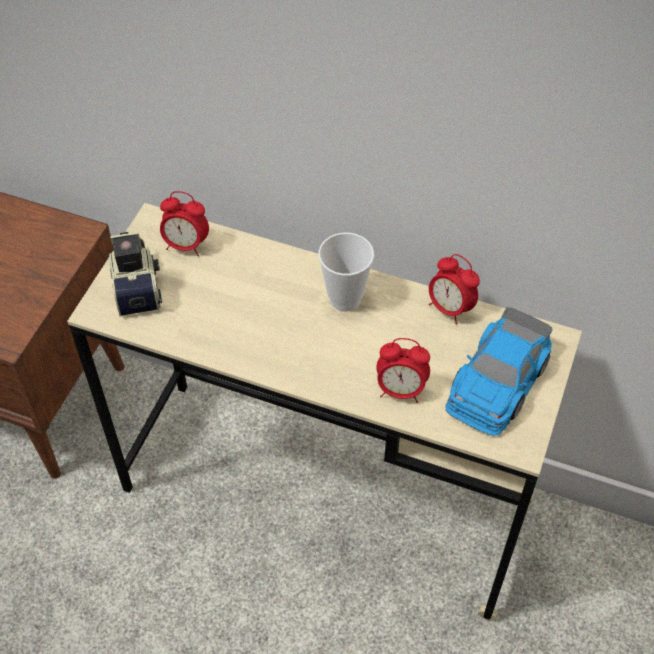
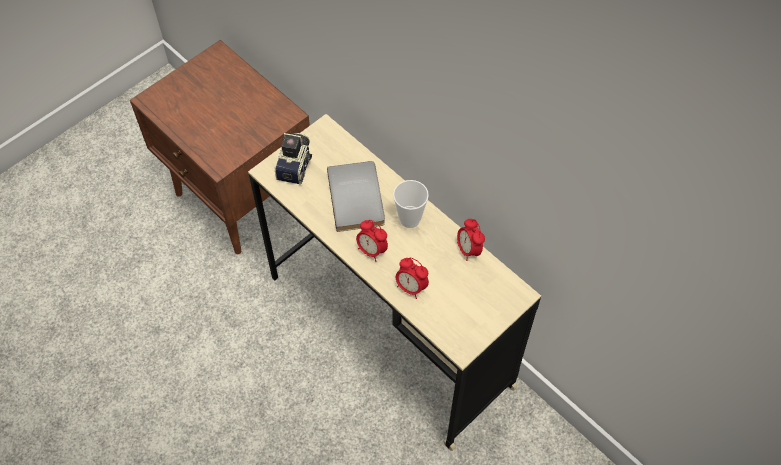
camera: 25 degrees right, 5 degrees up
alarm clock [160,191,209,256] -> alarm clock moved to [356,220,388,261]
toy car [446,307,553,436] -> none
none -> grey book [327,161,385,232]

